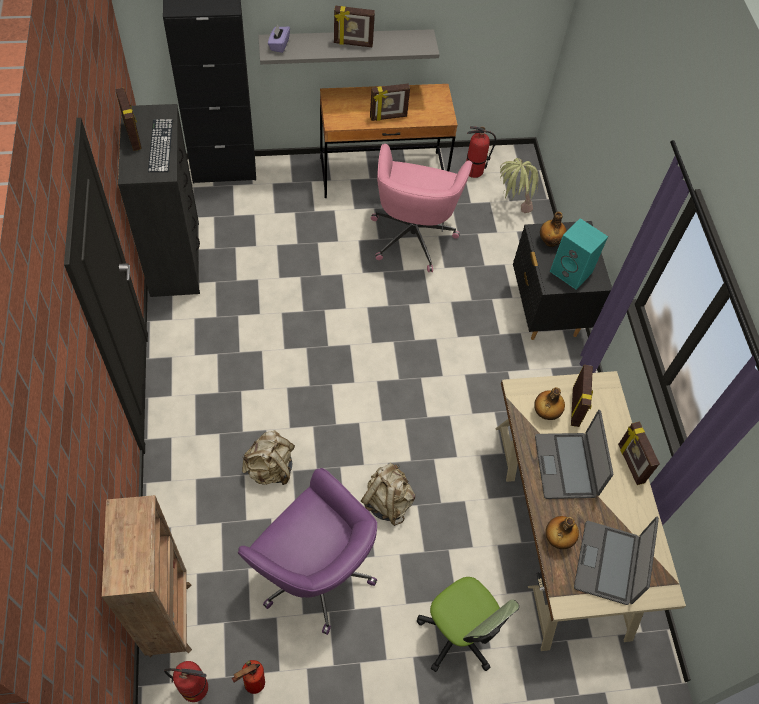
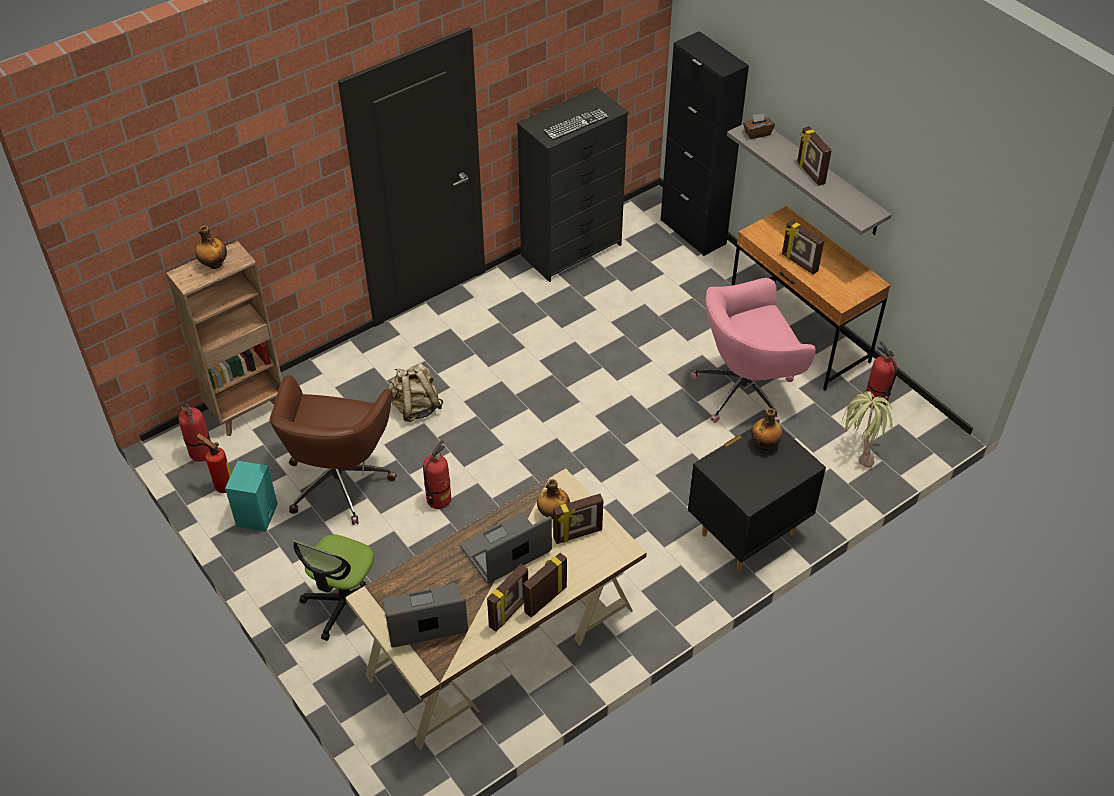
camera: 65 degrees right, 10 degrees down
picture frame [115,88,141,151] -> picture frame moved to [487,564,528,632]
purple office chair [238,468,377,635] -> brown office chair [269,375,397,525]
purple tissue box [268,25,290,53] -> brown tissue box [743,113,775,139]
beige backpack [361,463,415,526] -> fire extinguisher [423,440,451,509]
bottle [546,516,579,549] -> bottle moved to [195,226,227,269]
turquoise speaker [550,218,608,290] -> turquoise speaker moved to [225,461,278,532]

